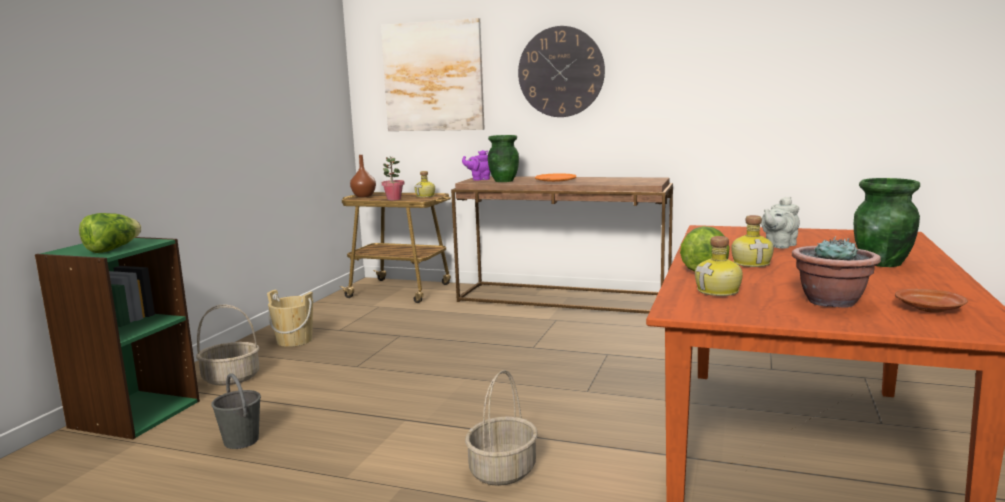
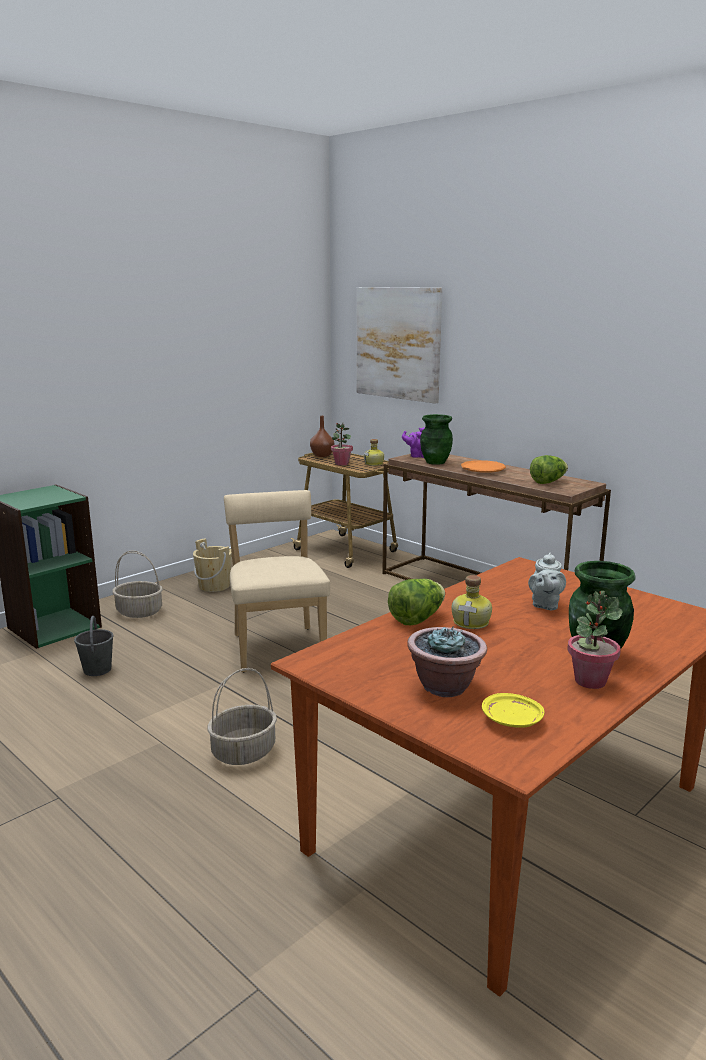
camera: 25 degrees right, 5 degrees up
lettuce [79,213,142,253] -> lettuce moved to [530,455,568,484]
wall clock [518,26,605,117] -> none
bottle [695,236,743,296] -> none
grey teapot [761,197,800,249] -> grey teapot turned 60 degrees counterclockwise [528,553,566,610]
brown plate [895,289,968,313] -> yellow plate [482,693,545,728]
none -> beige chair [224,490,330,672]
none -> potted plant [568,591,623,689]

